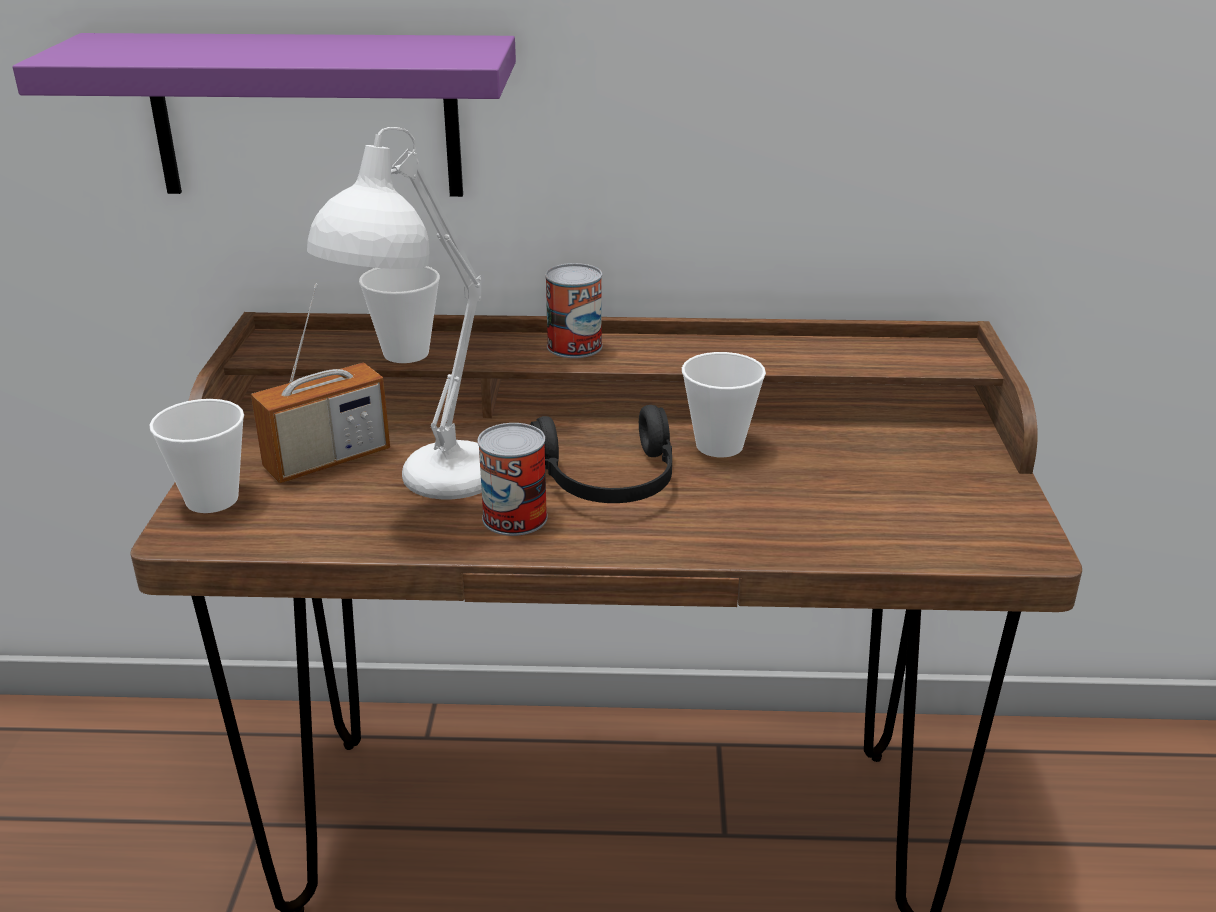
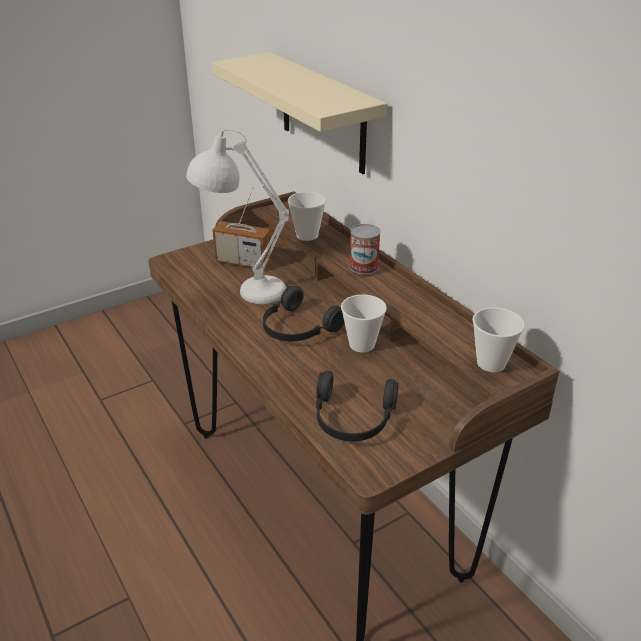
camera: 55 degrees right, 5 degrees up
purple shelf [13,33,516,197] -> beige shelf [212,52,387,174]
cup [149,399,244,513] -> cup moved to [472,307,525,372]
can [478,423,548,536] -> none
none -> black headphones [316,371,399,441]

